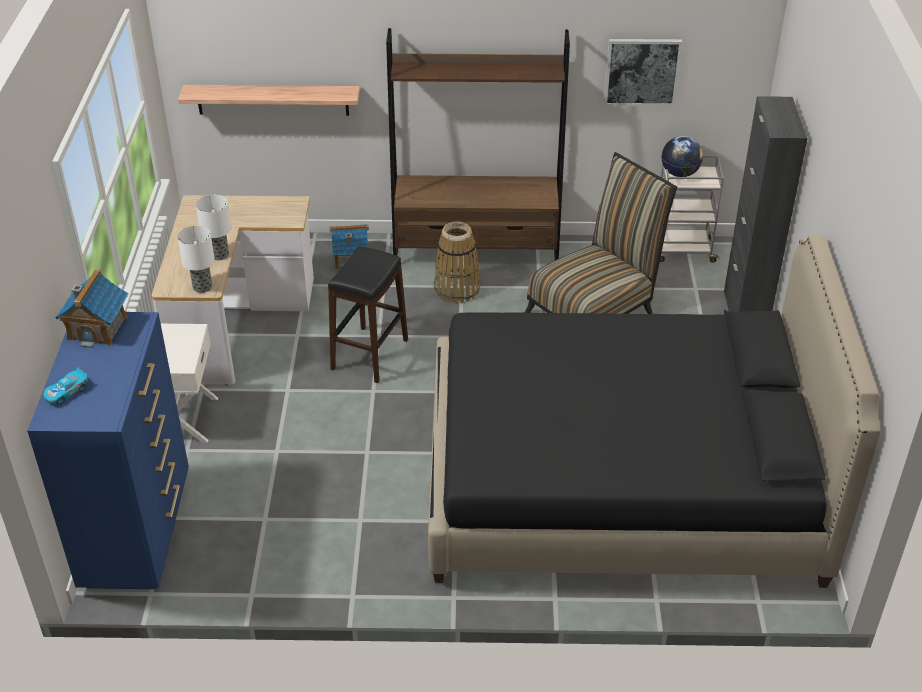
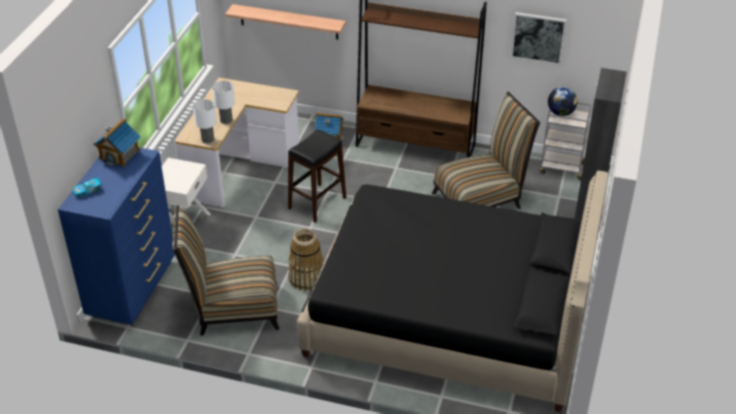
camera: 15 degrees right, 0 degrees up
basket [434,221,480,304] -> basket moved to [288,229,323,291]
none -> chair [172,205,279,336]

